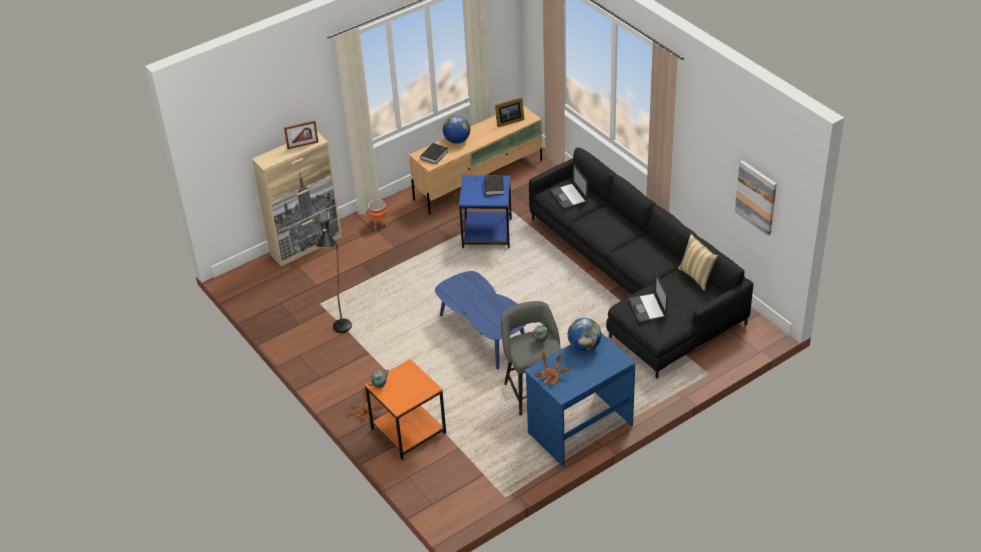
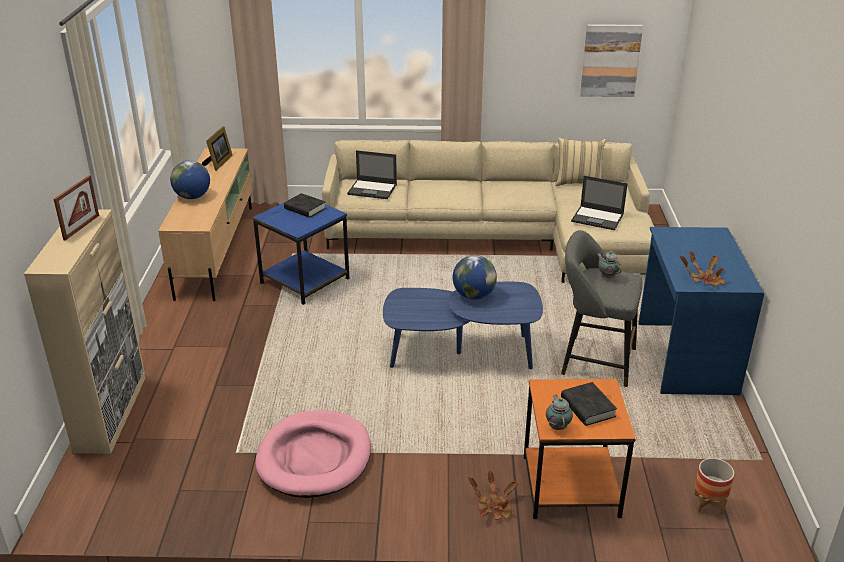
camera: 55 degrees left, 10 degrees down
black floor lamp [316,221,352,333] -> pink dog bed [256,410,371,498]
planter [368,199,388,230] -> planter moved to [694,458,735,515]
black book [420,143,448,164] -> black book moved to [561,382,617,426]
black sofa [529,148,753,378] -> beige sofa [322,140,654,283]
globe [568,318,601,352] -> globe moved to [453,255,497,300]

